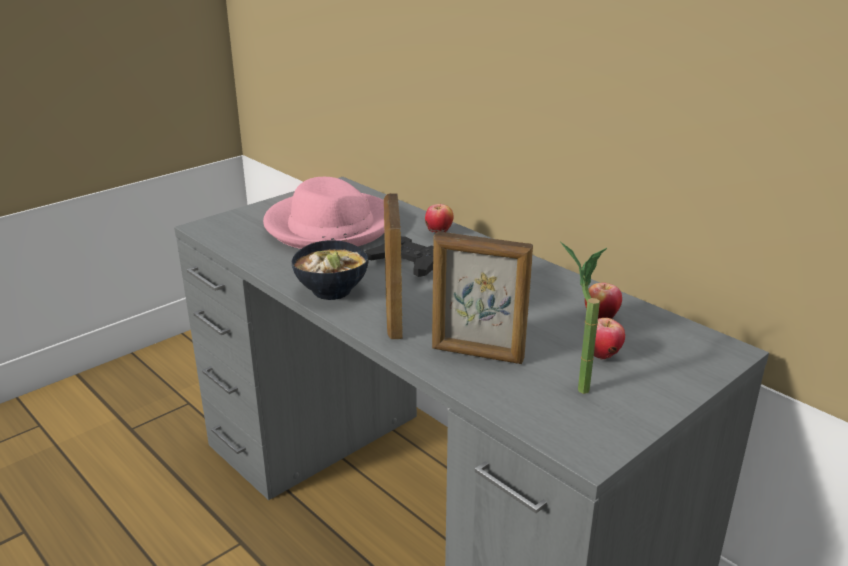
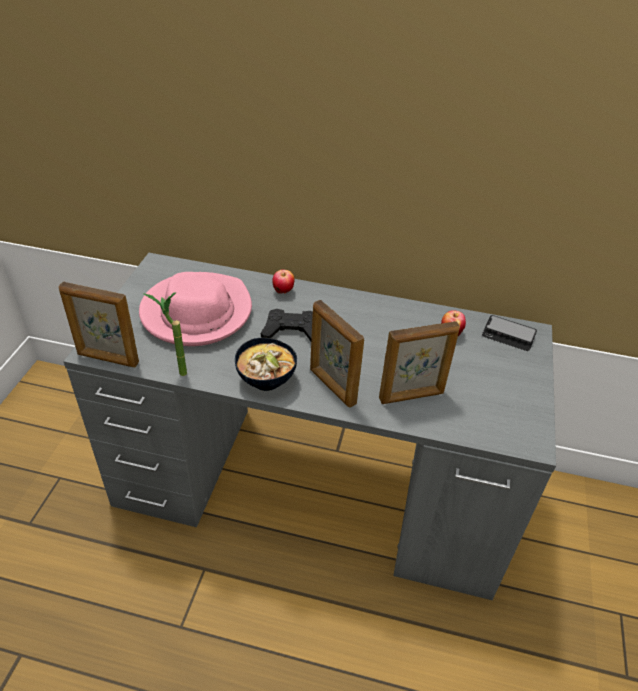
camera: 35 degrees left, 15 degrees up
potted plant [560,242,607,394] -> potted plant moved to [143,292,187,376]
apple [594,318,625,360] -> none
none -> picture frame [58,282,139,367]
none -> phone [482,315,537,351]

